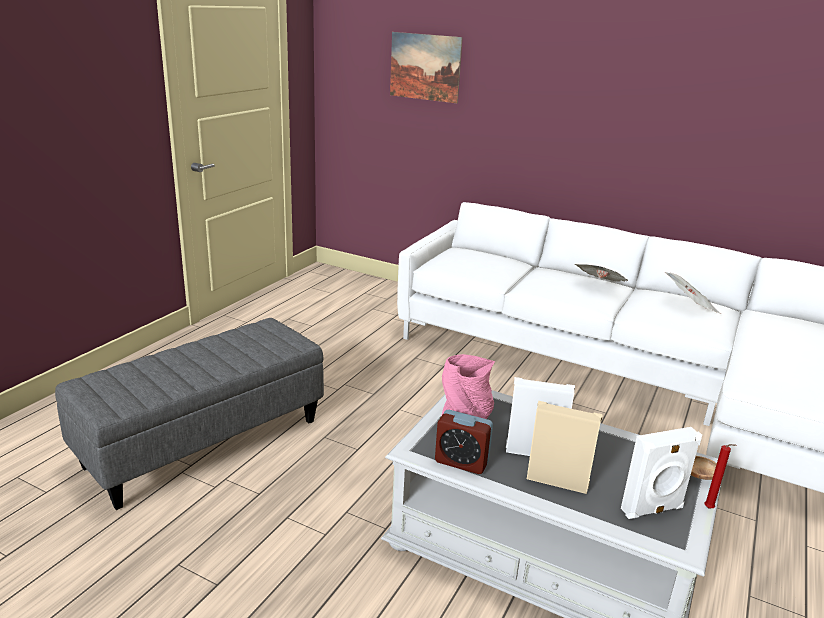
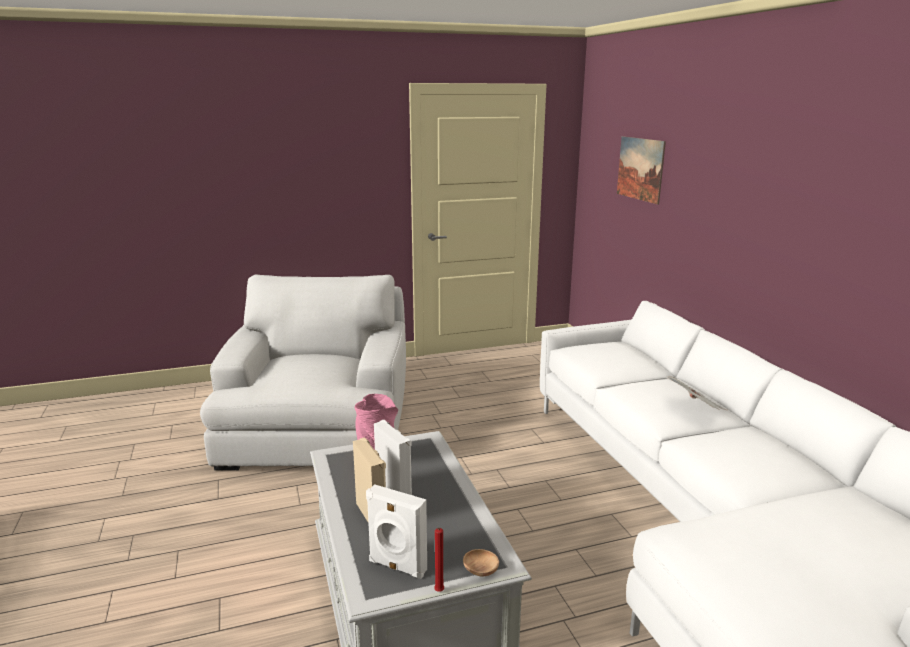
camera: 45 degrees right, 5 degrees down
grey ottoman [55,318,324,510] -> white armchair [200,275,406,471]
alarm clock [435,410,493,474] -> none
newspaper [665,272,722,314] -> none

